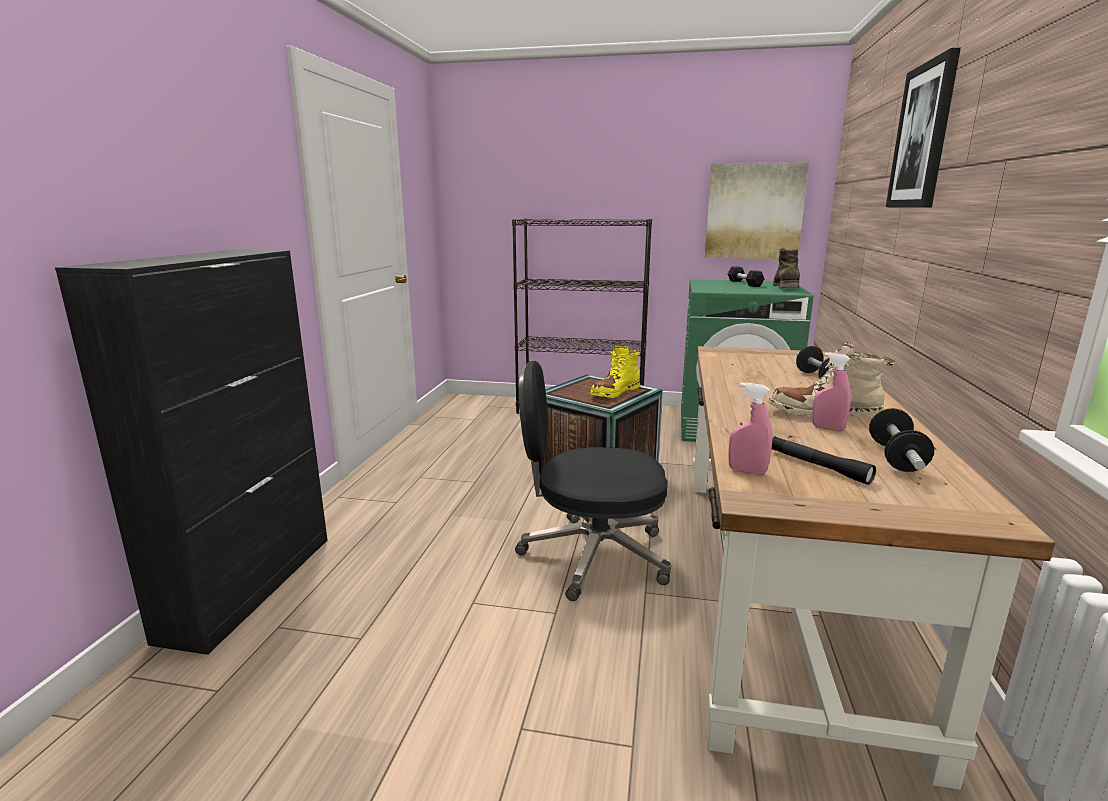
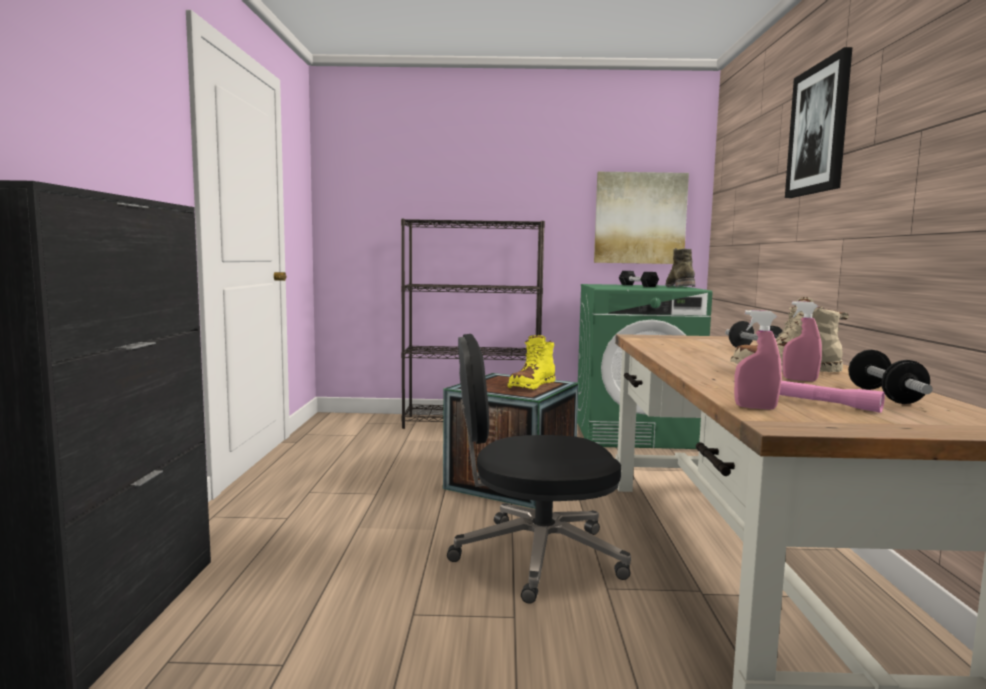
camera: 10 degrees left, 10 degrees down
black flashlight [772,436,876,485] -> pink flashlight [779,381,885,413]

